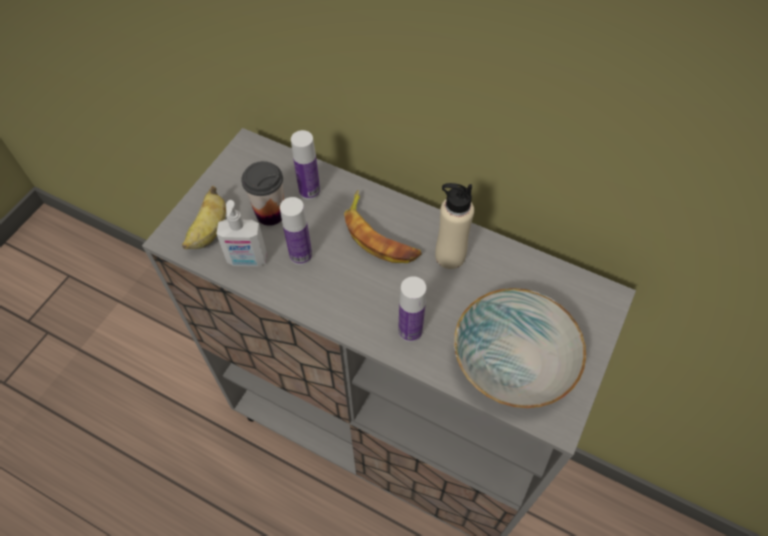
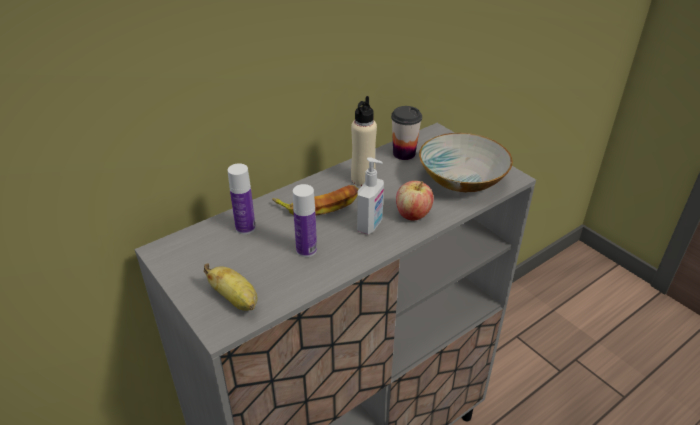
camera: 65 degrees left, 20 degrees down
soap dispenser [216,200,267,267] -> soap dispenser moved to [357,157,384,234]
cup [241,161,284,226] -> cup moved to [391,106,422,160]
bottle [398,276,426,342] -> apple [396,181,434,221]

